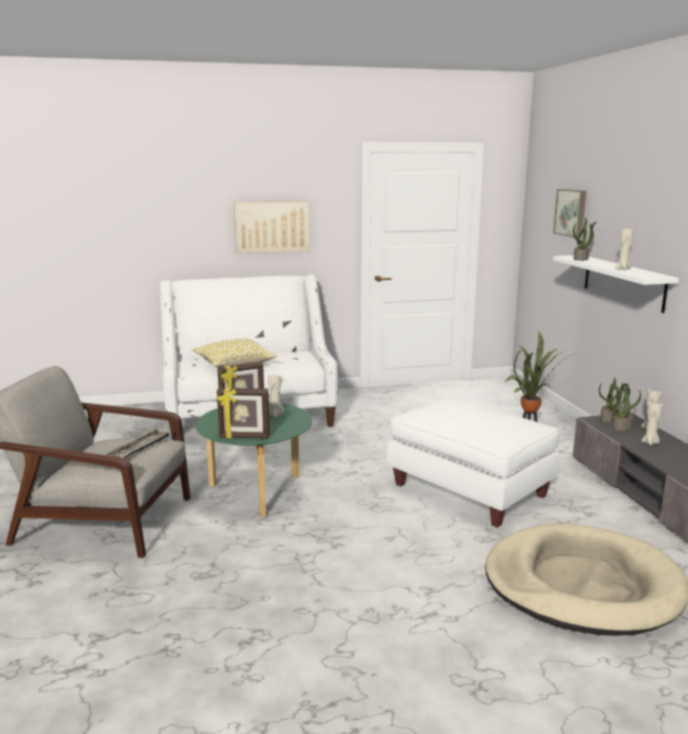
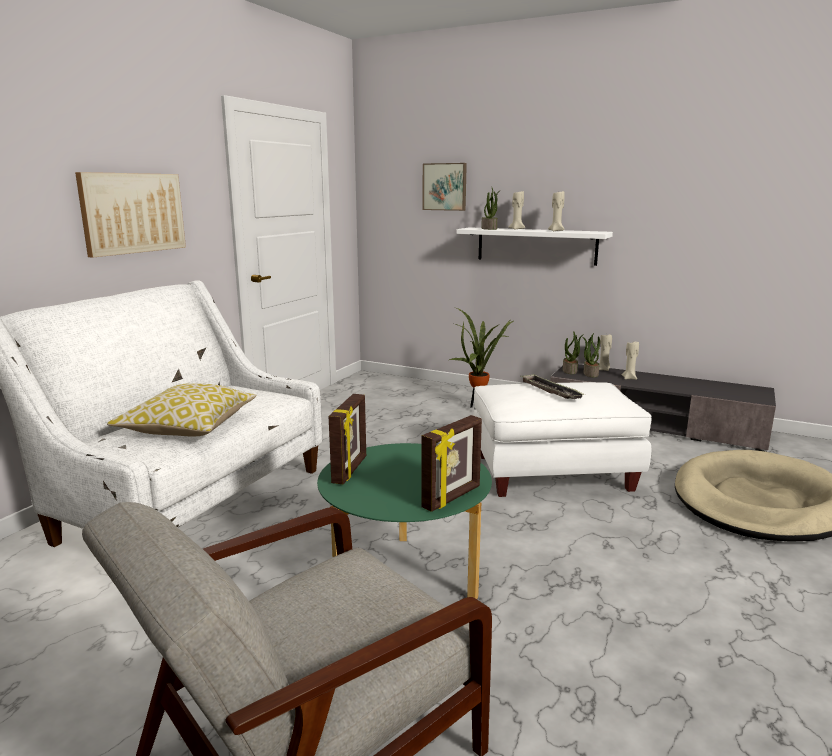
camera: 50 degrees left, 0 degrees up
tray [105,427,171,458] -> tray moved to [520,374,585,399]
beige candle [268,372,284,418] -> beige candle moved to [508,190,525,230]

